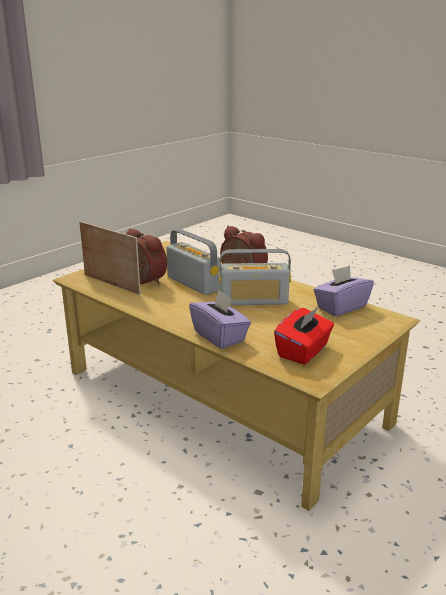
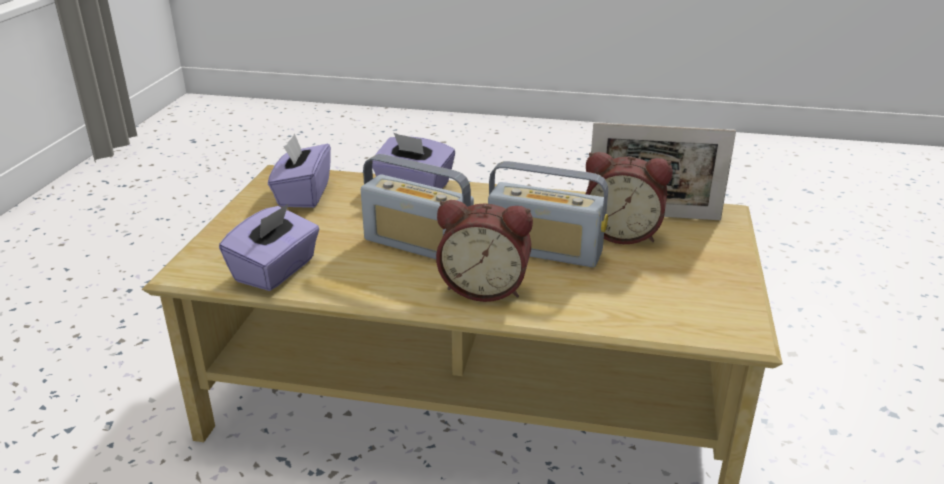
camera: 150 degrees right, 5 degrees up
radio [219,249,291,305] -> radio turned 120 degrees counterclockwise [361,154,474,259]
red tissue box [274,306,334,365] -> purple tissue box [268,133,331,208]

